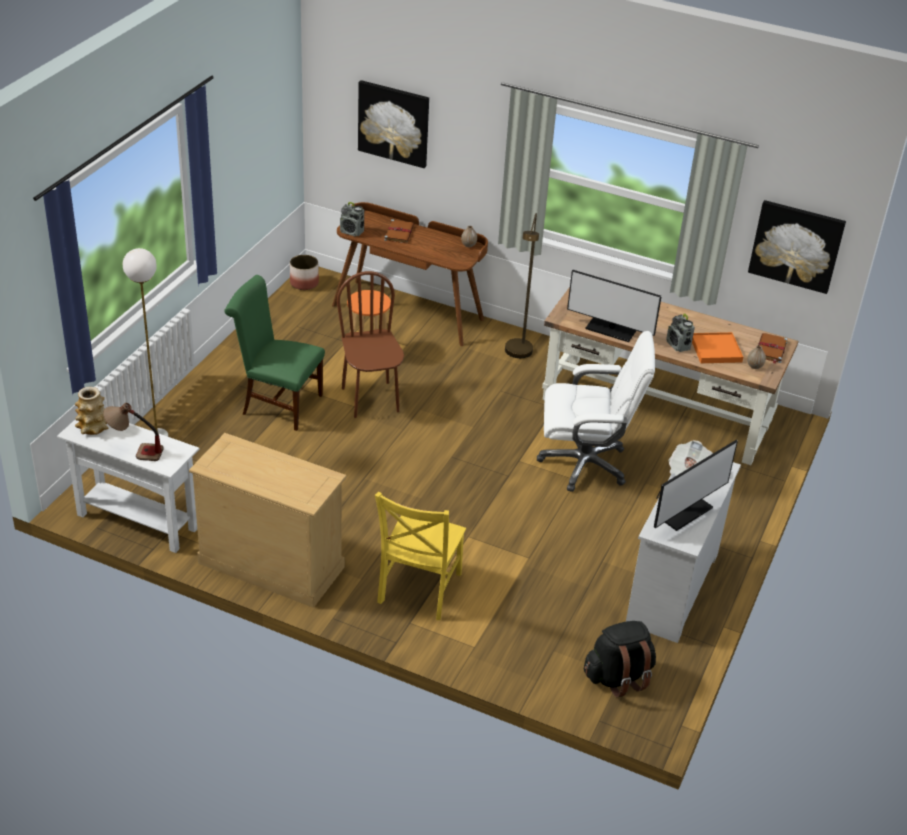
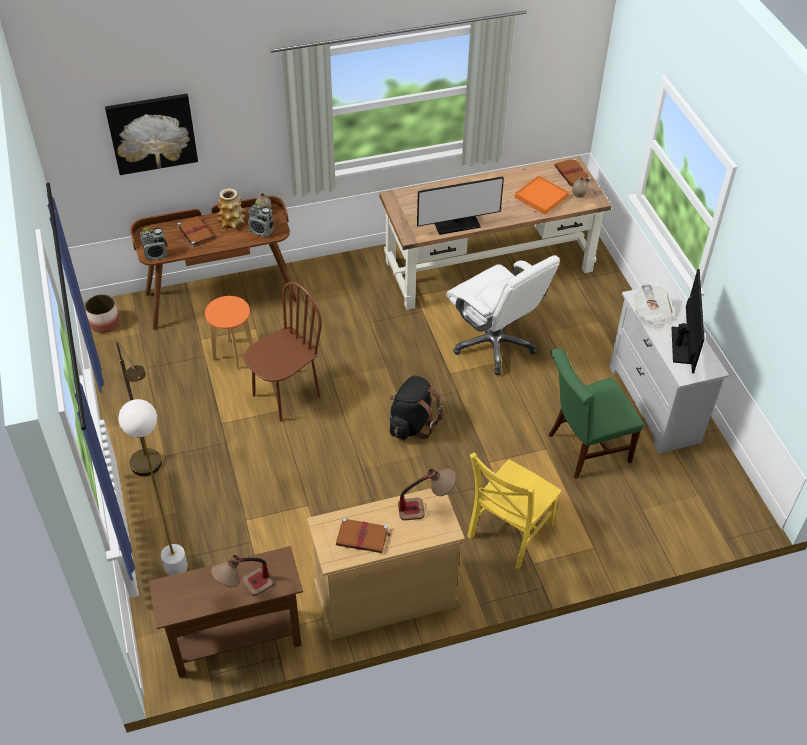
camera: 40 degrees left, 10 degrees up
white console table [57,420,200,553] -> brown console table [148,546,303,678]
vase [75,387,108,435] -> vase moved to [217,188,246,229]
green chair [224,275,325,431] -> green chair moved to [549,348,644,479]
brown chair [337,271,404,418] -> brown chair turned 105 degrees clockwise [244,282,322,422]
yellow chair [375,492,466,620] -> yellow chair turned 60 degrees clockwise [467,452,562,569]
brown floor lamp [505,213,539,358] -> brown floor lamp moved to [116,341,162,476]
white office chair [537,331,655,492] -> white office chair turned 90 degrees clockwise [446,255,560,375]
black backpack [584,621,656,698] -> black backpack moved to [389,376,443,440]
radio [666,313,695,352] -> radio moved to [248,202,274,237]
picture [748,200,846,294] -> none
none -> brown book [336,518,391,553]
none -> table lamp [398,468,456,520]

